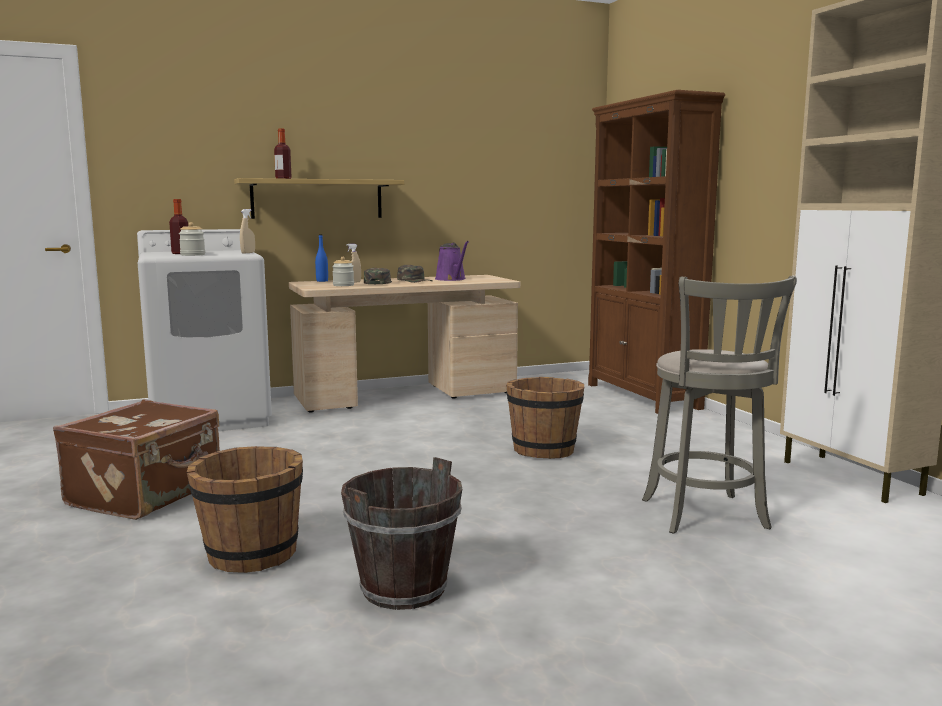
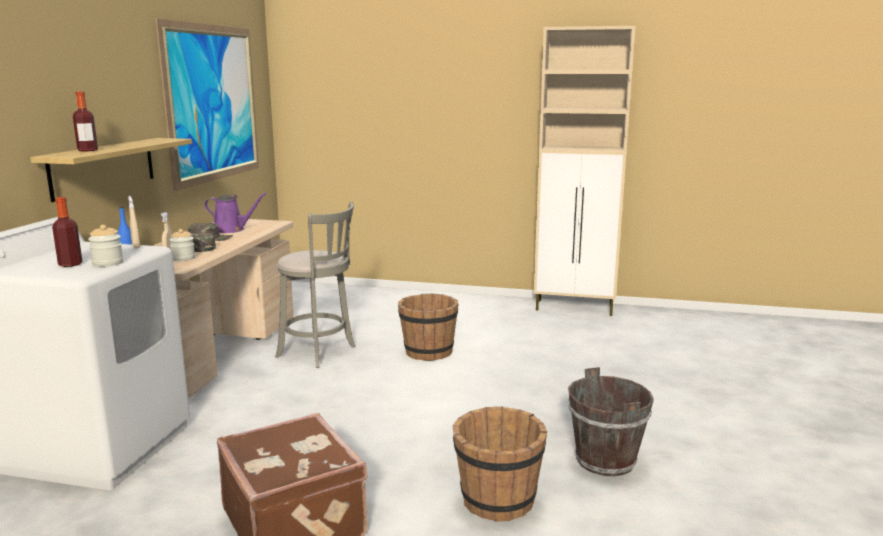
camera: 55 degrees left, 5 degrees up
brown bookcase [588,90,725,414] -> none
grey stool [642,275,797,534] -> grey stool moved to [275,202,356,368]
none -> picture [155,18,259,191]

